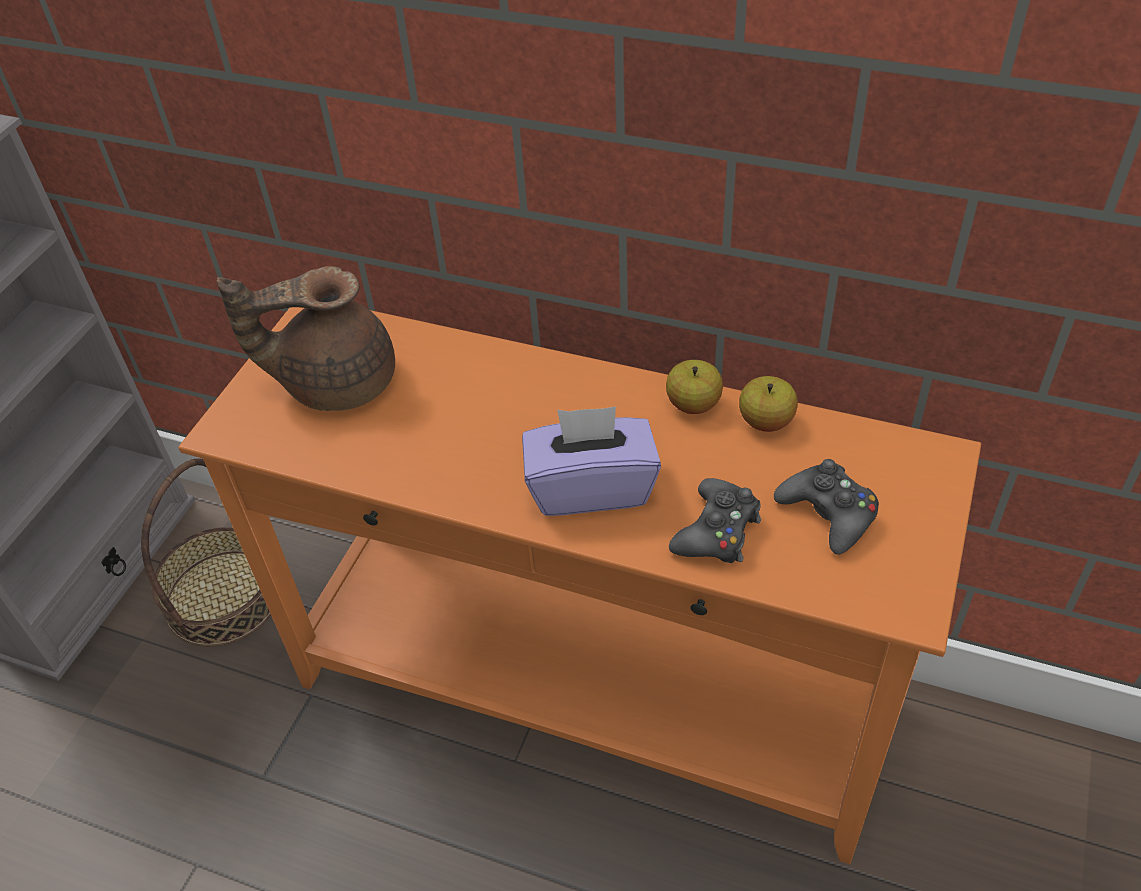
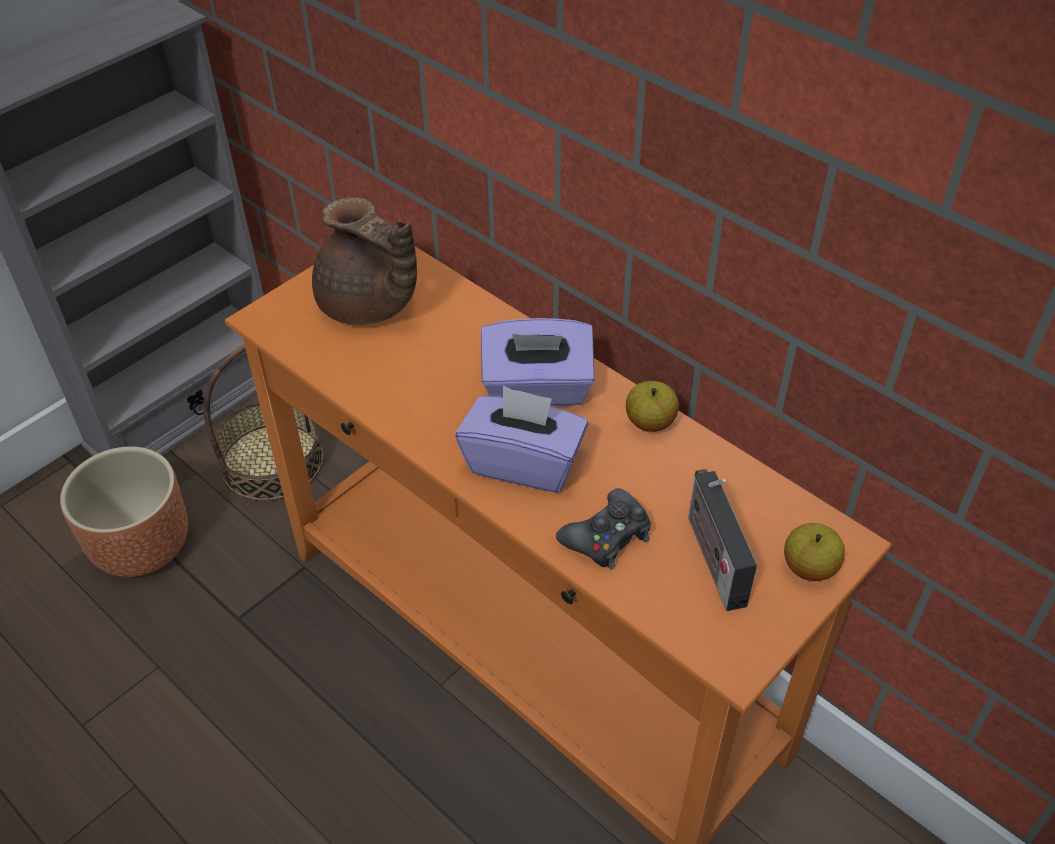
camera: 20 degrees right, 0 degrees up
brown teapot [217,266,395,411] -> brown teapot turned 150 degrees counterclockwise [312,197,417,325]
apple [739,376,798,432] -> apple moved to [784,523,845,581]
black game controller [774,459,879,555] -> radio [688,469,757,611]
none -> brown planter [60,446,188,577]
none -> purple tissue box [481,318,595,406]

